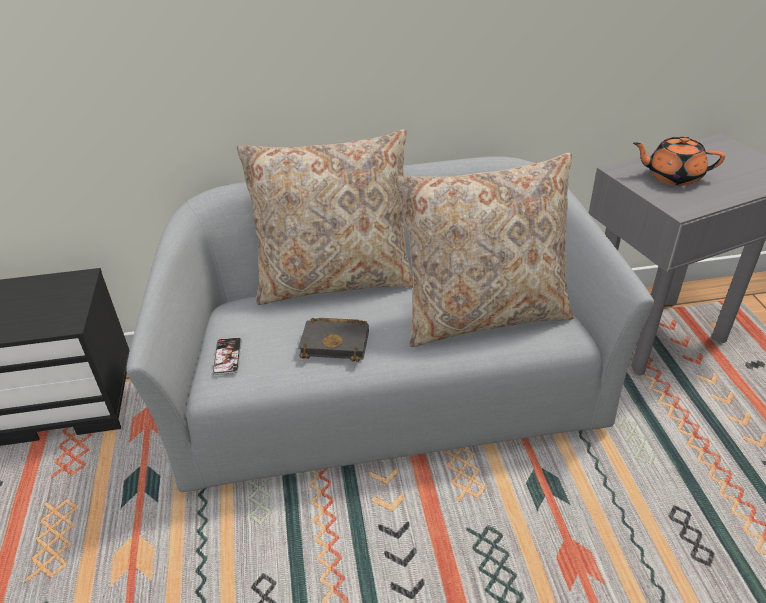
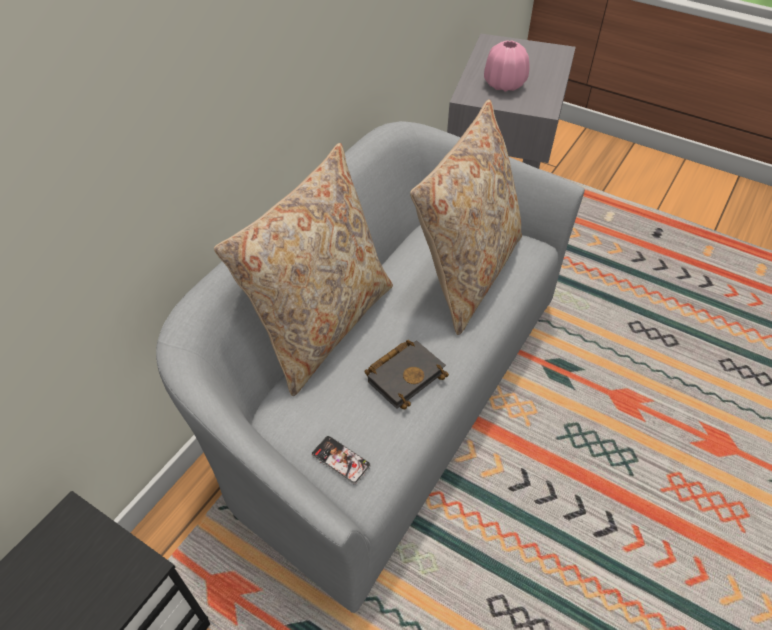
camera: 50 degrees left, 10 degrees up
orange teapot [633,136,725,186] -> pink vase [484,40,529,92]

